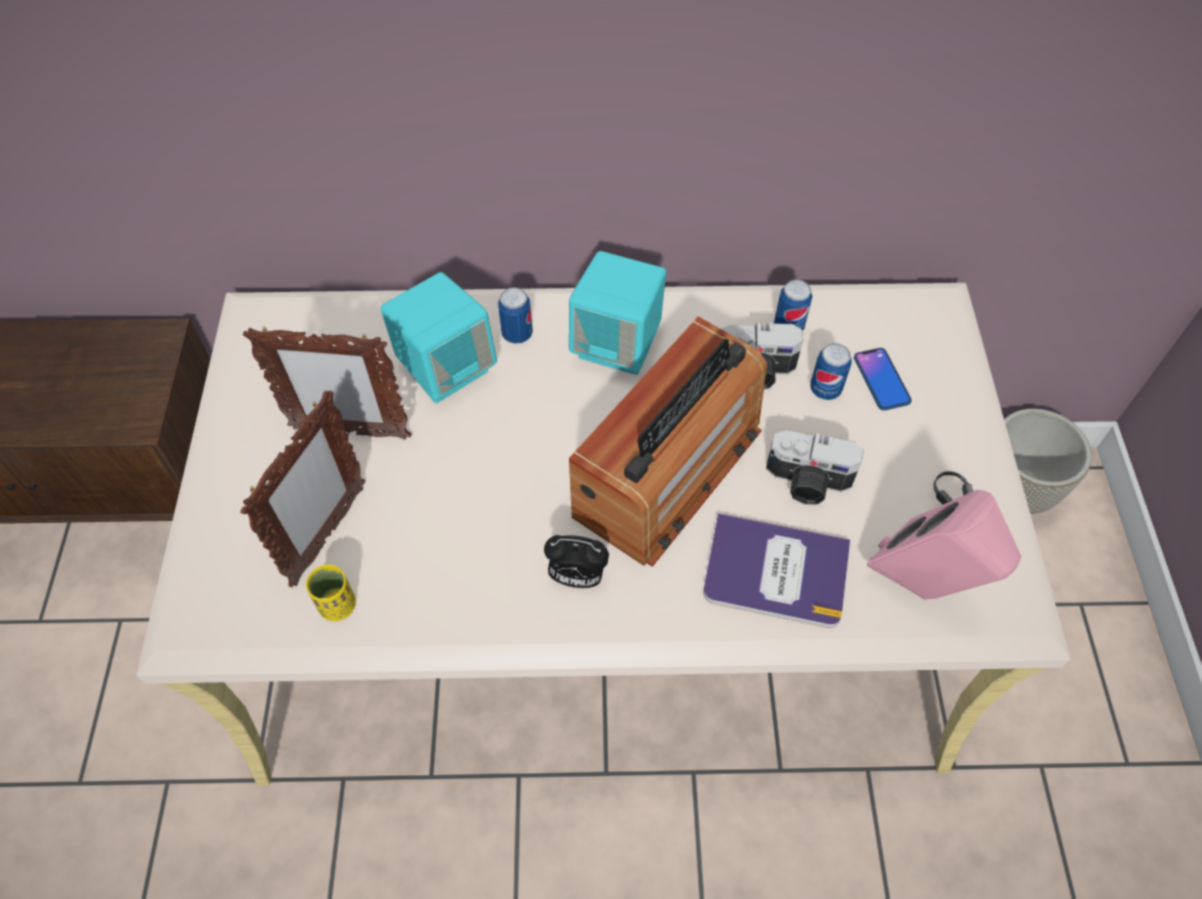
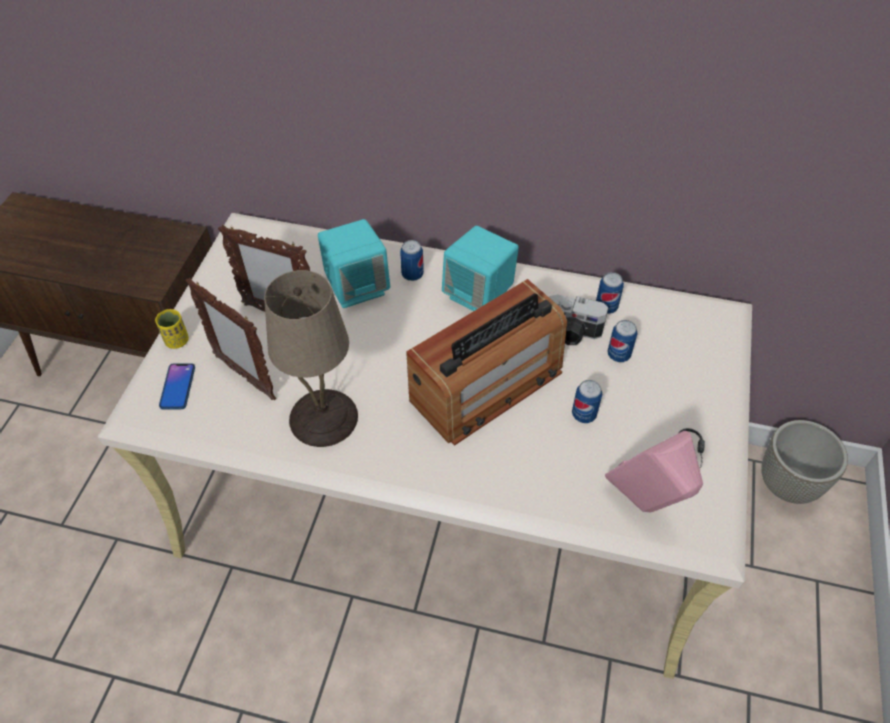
camera: 15 degrees right, 5 degrees down
picture frame [240,390,366,588] -> picture frame turned 90 degrees clockwise [185,278,276,400]
yellow cup [306,565,356,621] -> yellow cup moved to [155,309,189,349]
alarm clock [544,535,609,588] -> none
book [703,513,850,628] -> none
camera [766,430,864,504] -> can [572,380,602,423]
phone [854,348,912,411] -> phone moved to [159,363,195,409]
none -> beige table lamp [264,270,358,447]

